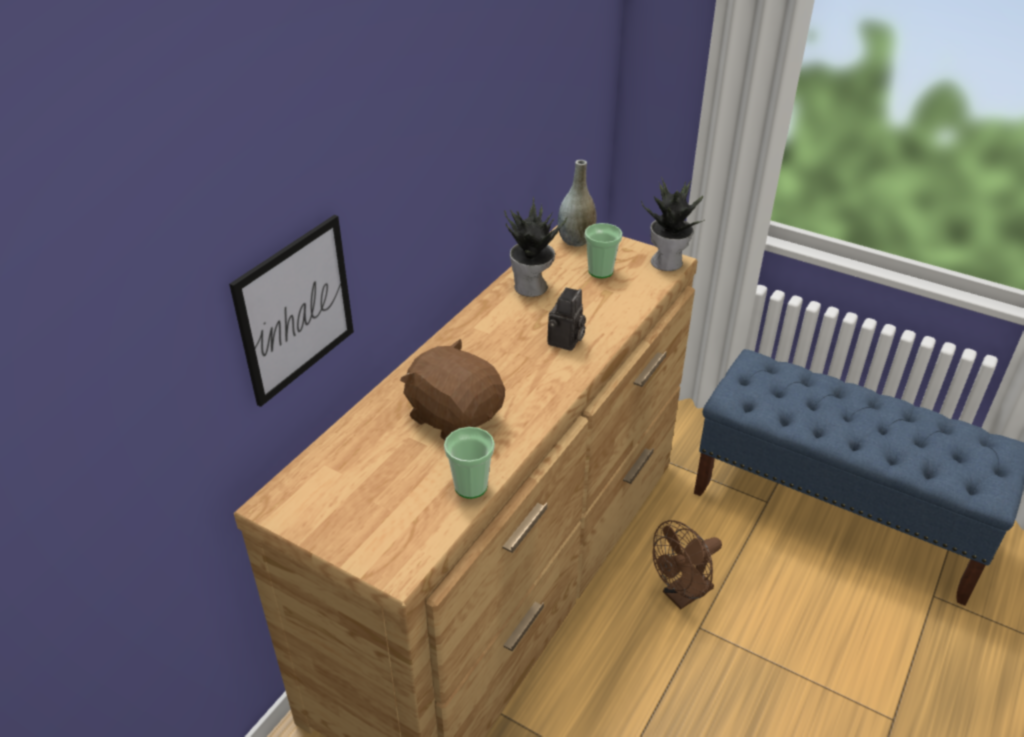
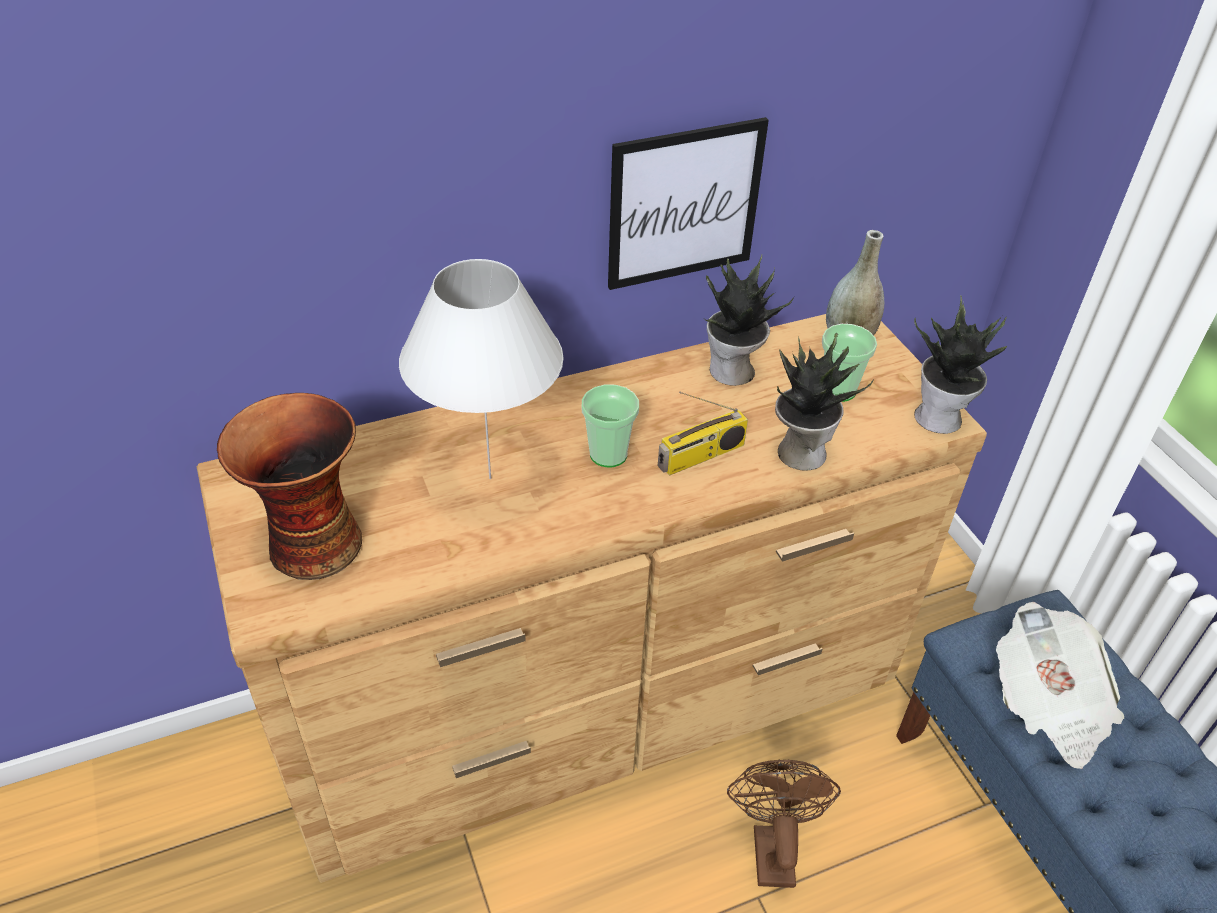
camera: 35 degrees right, 5 degrees up
picture [229,215,354,407] -> picture moved to [608,117,769,290]
brown plush toy [400,339,505,440] -> white table lamp [399,259,563,479]
cup [444,427,495,499] -> cup moved to [582,384,639,467]
camera [547,288,586,351] -> radio [658,392,748,475]
brown fan [653,520,722,610] -> brown fan turned 90 degrees clockwise [727,759,841,888]
none -> vase [217,393,362,580]
none -> potted plant [775,332,874,471]
none -> newspaper [996,602,1124,769]

